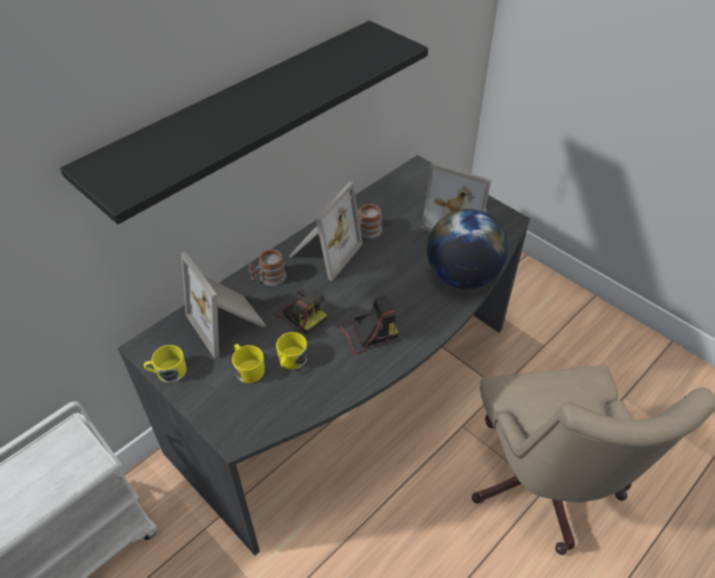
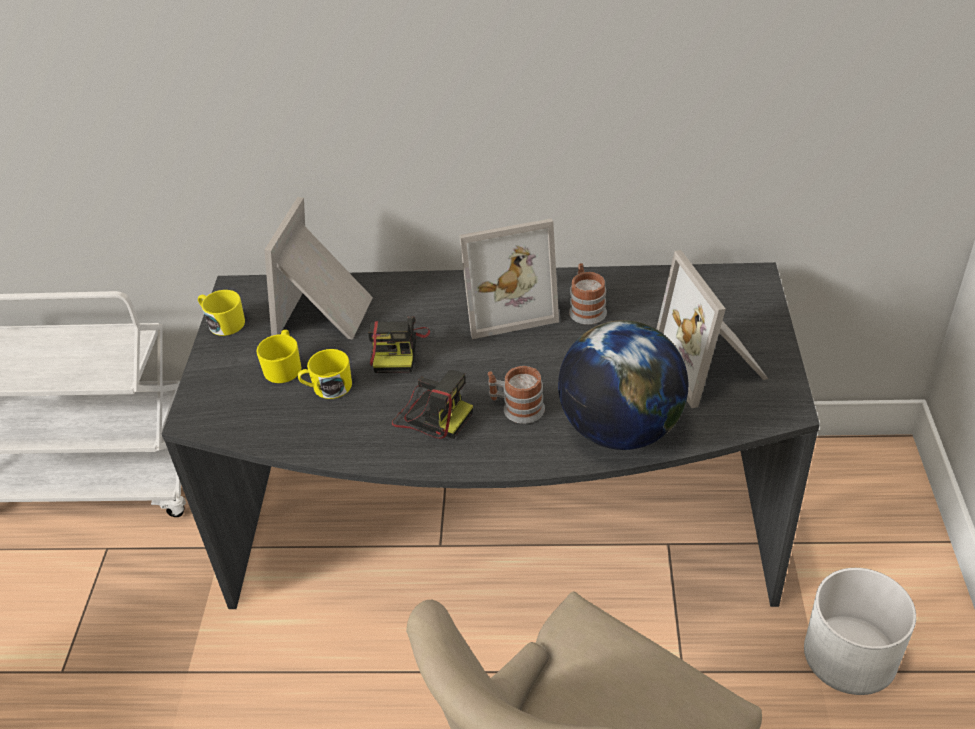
camera: 50 degrees right, 5 degrees down
black shelf [60,21,428,224] -> none
mug [249,249,286,286] -> mug moved to [488,366,545,424]
none -> white planter [804,568,916,695]

